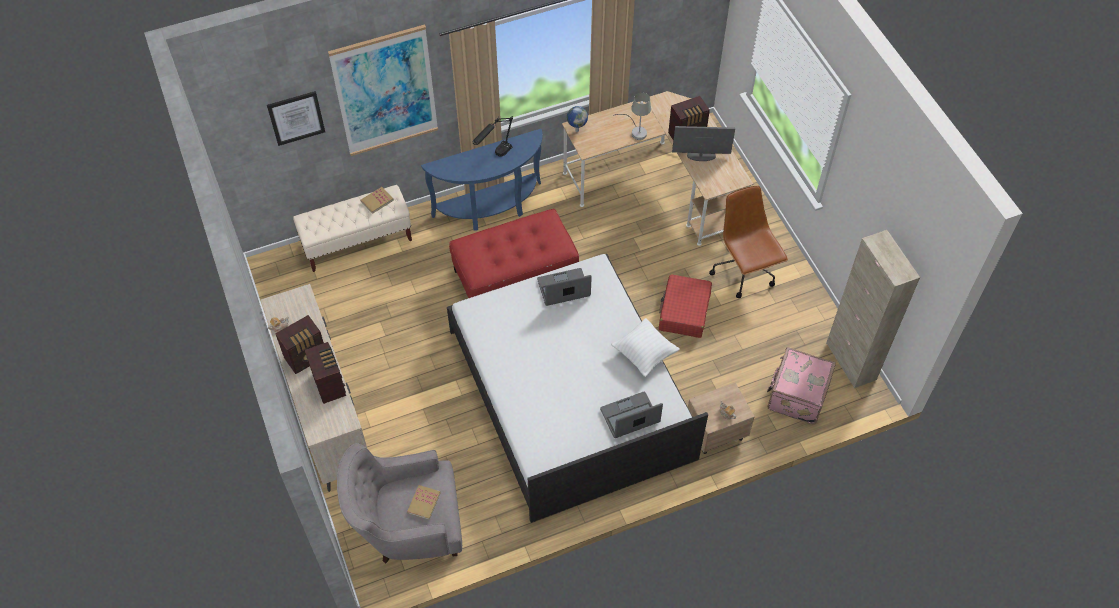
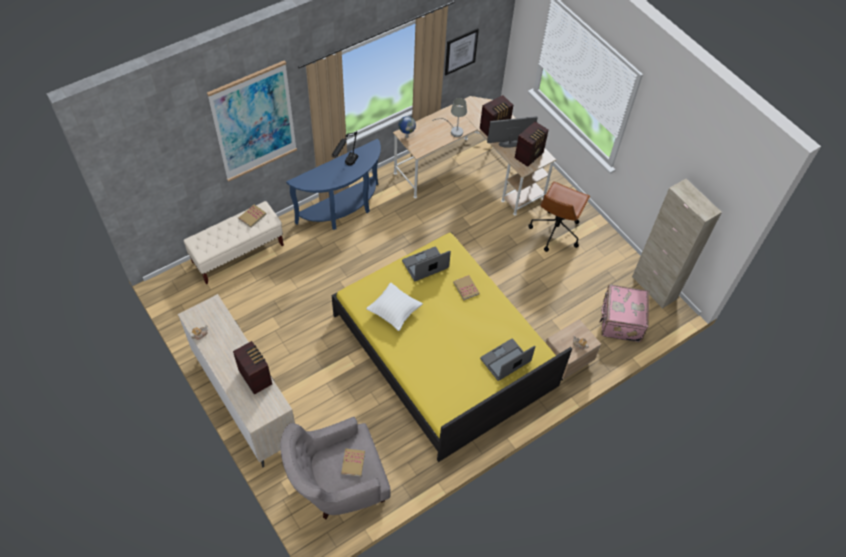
camera: 15 degrees left, 0 degrees up
picture [267,91,325,146] -> picture moved to [445,28,479,75]
radio [275,315,324,374] -> radio moved to [515,121,548,167]
white bed [447,254,708,523] -> yellow bed [332,232,572,462]
red ottoman [449,209,579,298] -> none
white pillow [611,318,680,377] -> white pillow moved to [366,283,423,331]
red suitcase [659,274,712,338] -> none
brown office chair [709,186,788,298] -> brown office chair turned 120 degrees counterclockwise [528,181,590,252]
none -> book [453,275,480,300]

